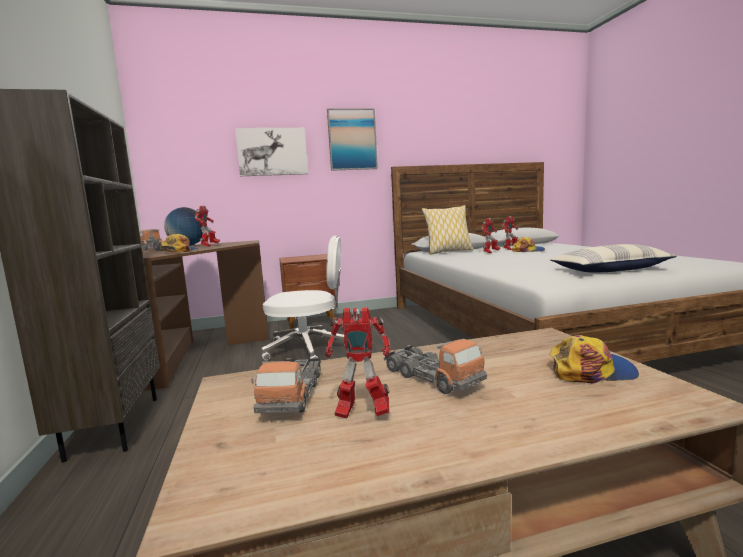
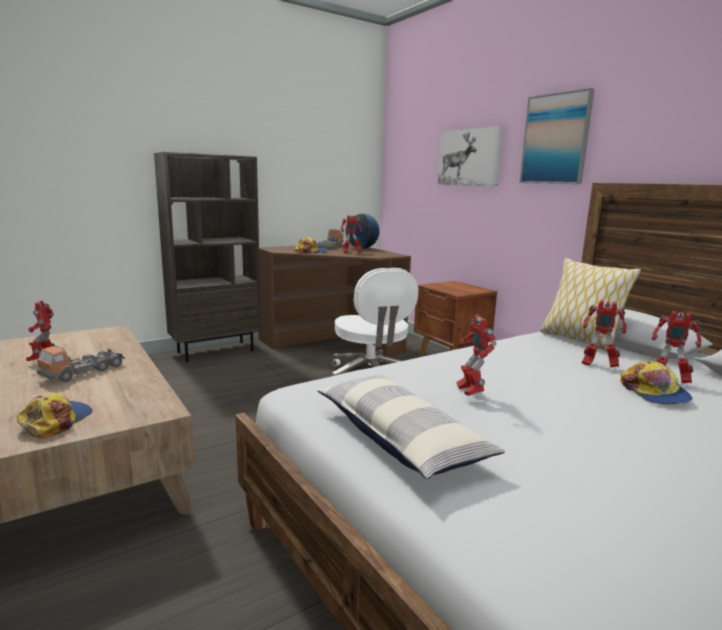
camera: 70 degrees right, 5 degrees up
toy truck [251,357,321,413] -> none
cap [549,335,639,383] -> cap turned 150 degrees counterclockwise [17,393,92,438]
none -> toy robot [457,315,497,396]

